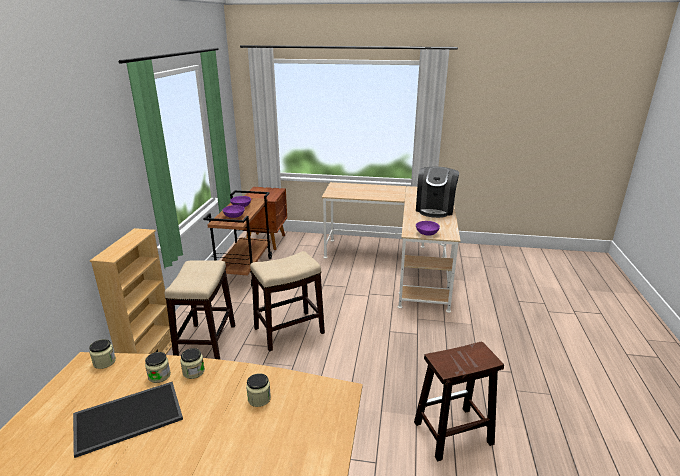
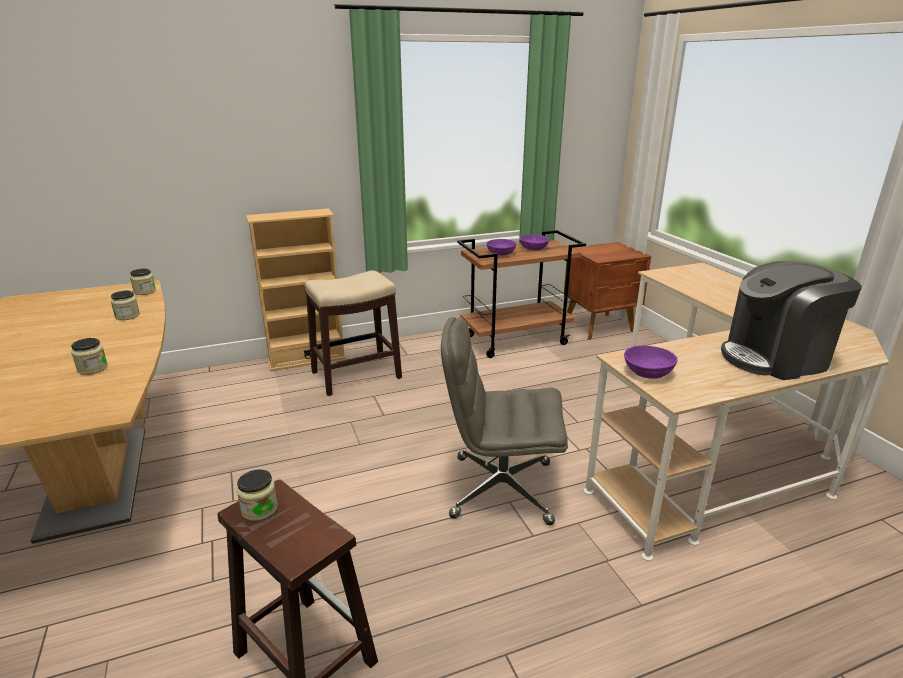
camera: 60 degrees right, 0 degrees up
tray [73,382,183,458] -> none
jar [180,348,205,379] -> jar moved to [237,469,278,521]
stool [250,251,325,351] -> none
none -> grey office chair [441,317,568,525]

